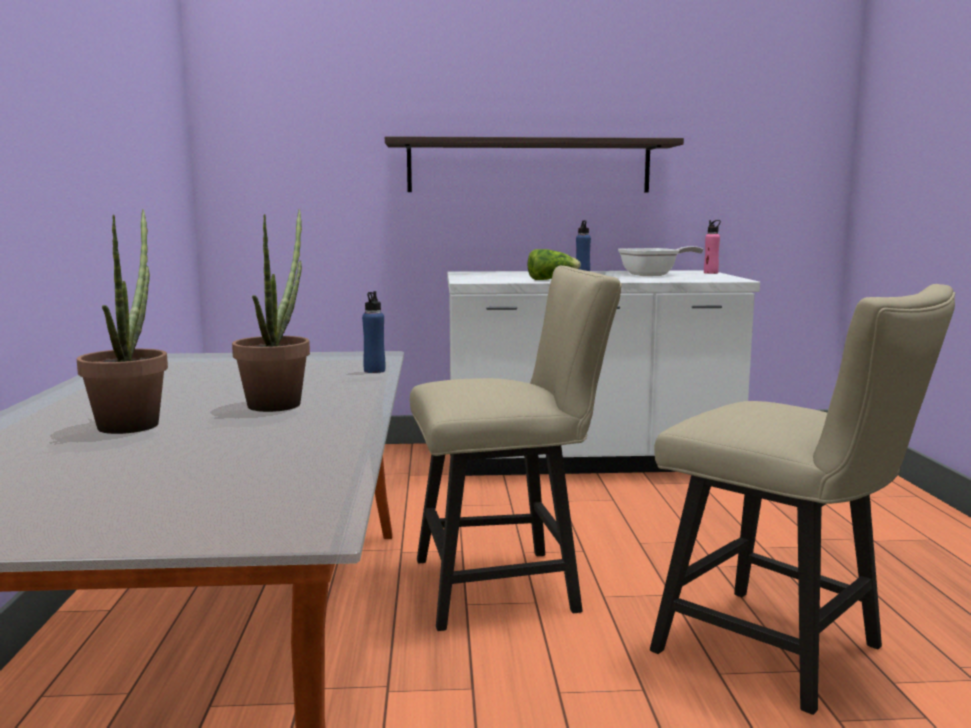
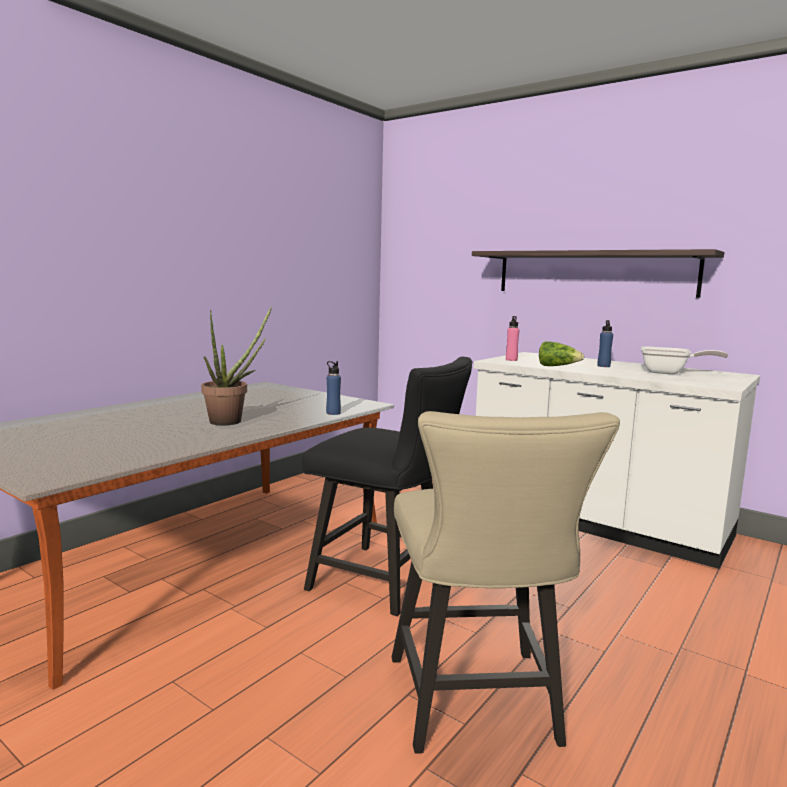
camera: 40 degrees right, 0 degrees up
potted plant [77,209,168,434] -> none
beige chair [410,266,622,631] -> black chair [302,357,473,616]
pink bottle [704,220,721,274] -> pink bottle moved to [506,316,519,361]

